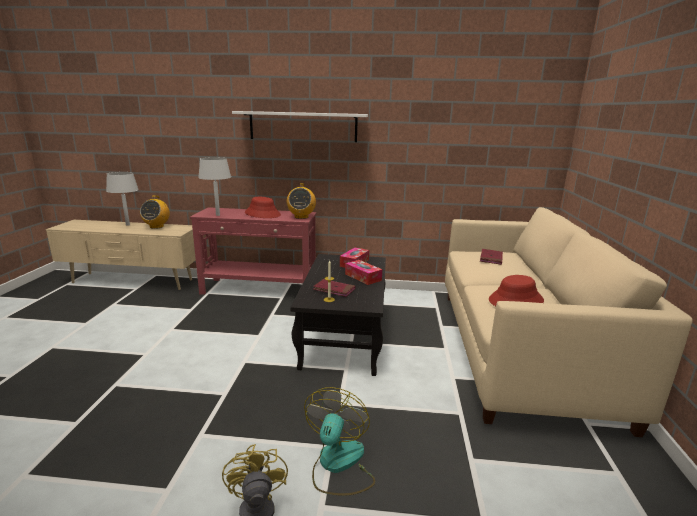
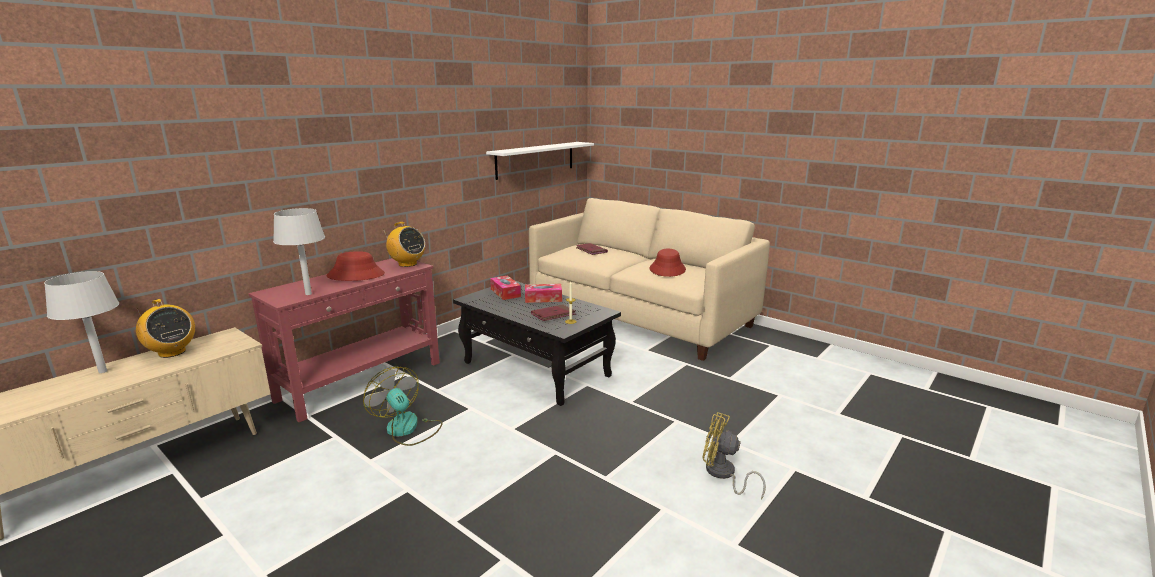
camera: 55 degrees left, 0 degrees up
white shelf [232,111,368,142] -> white shelf moved to [486,142,594,180]
fan [304,387,375,496] -> fan moved to [363,367,443,446]

